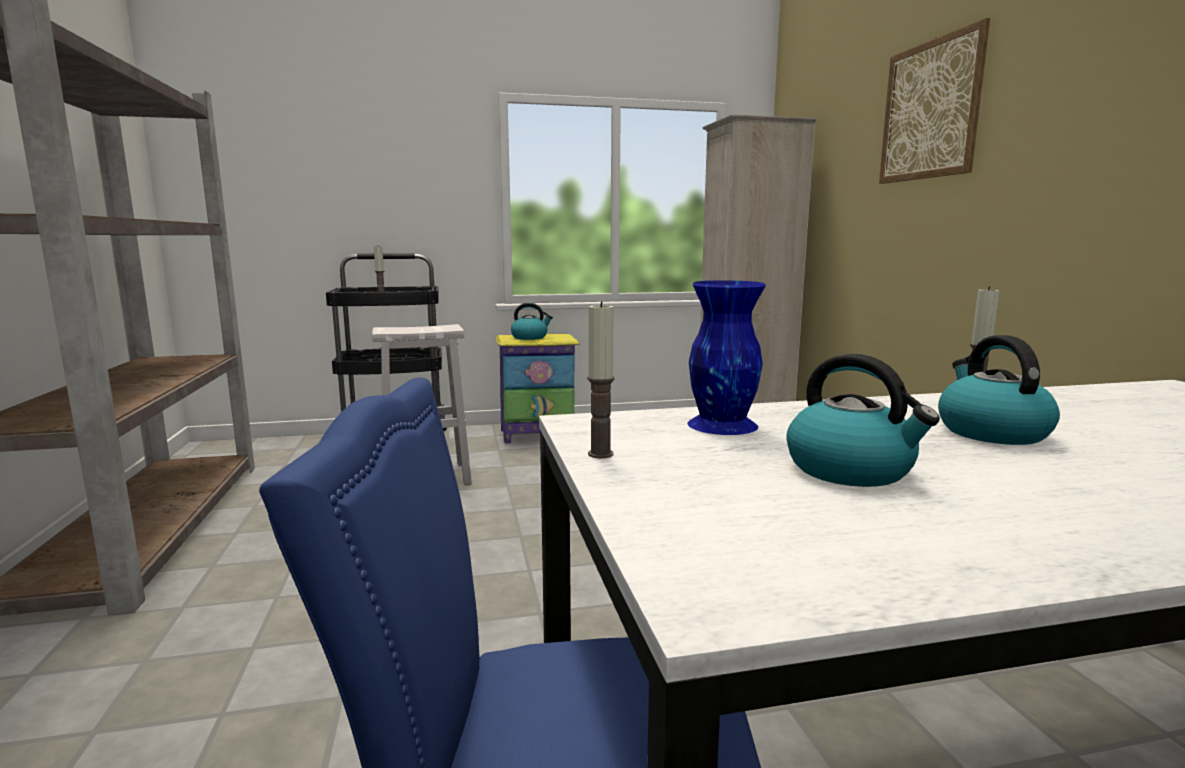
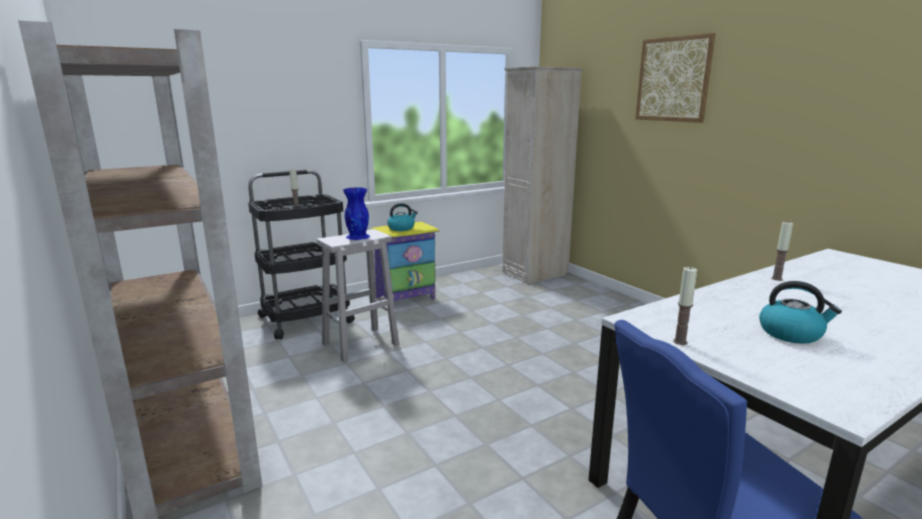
camera: 20 degrees left, 5 degrees up
blue vase [687,281,766,435] -> blue vase moved to [343,188,370,240]
kettle [938,335,1060,445] -> none

